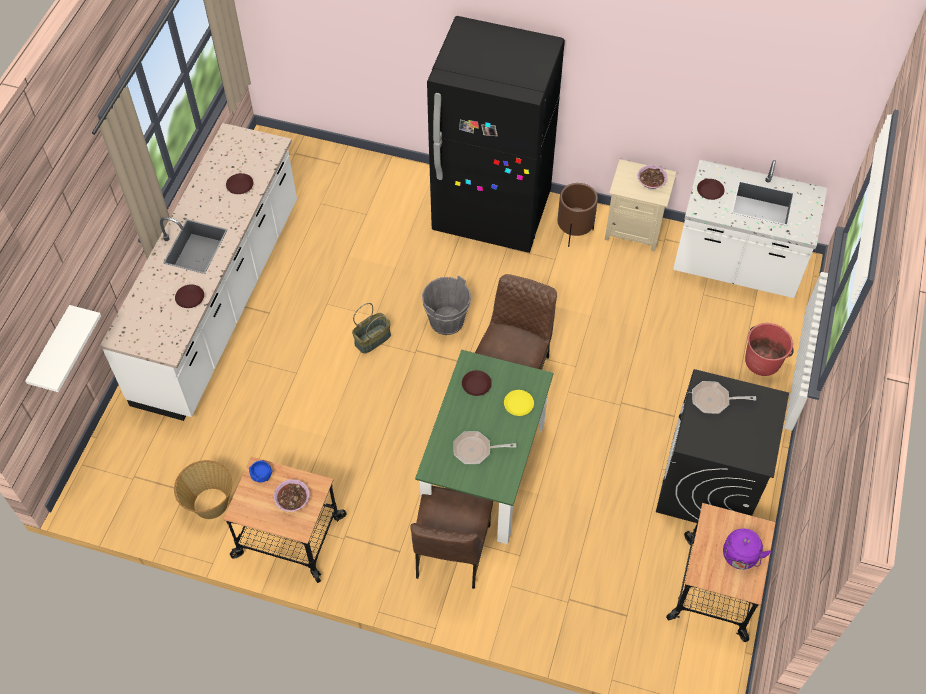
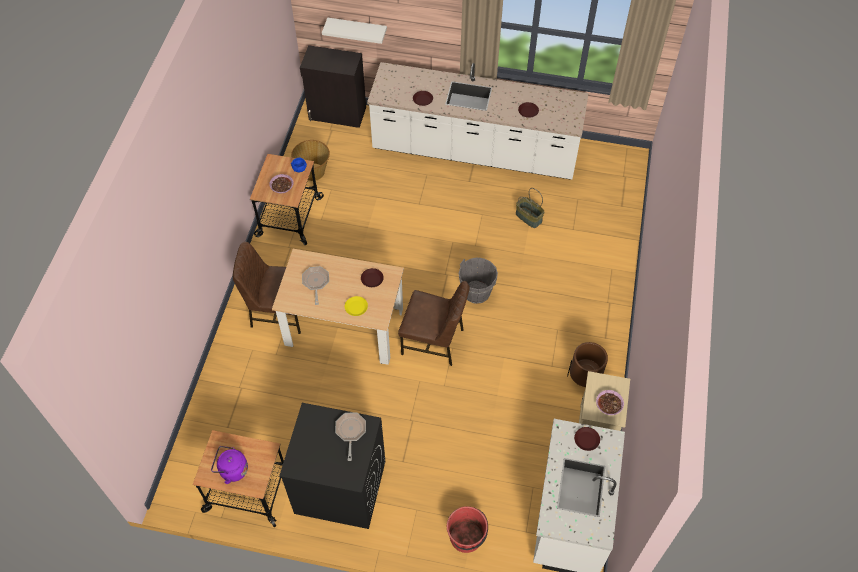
camera: 85 degrees right, 0 degrees up
basket [352,303,391,353] -> basket moved to [516,188,545,228]
green dining table [415,350,554,544] -> beige dining table [272,249,404,365]
black fridge [427,16,565,253] -> none
none -> black cabinet [300,45,366,128]

